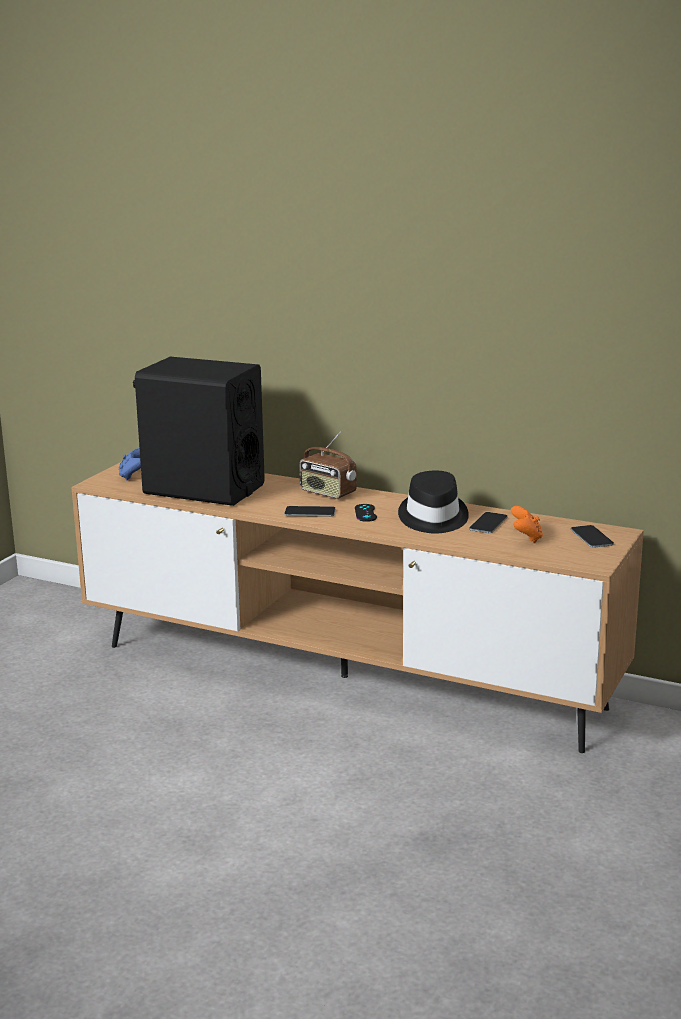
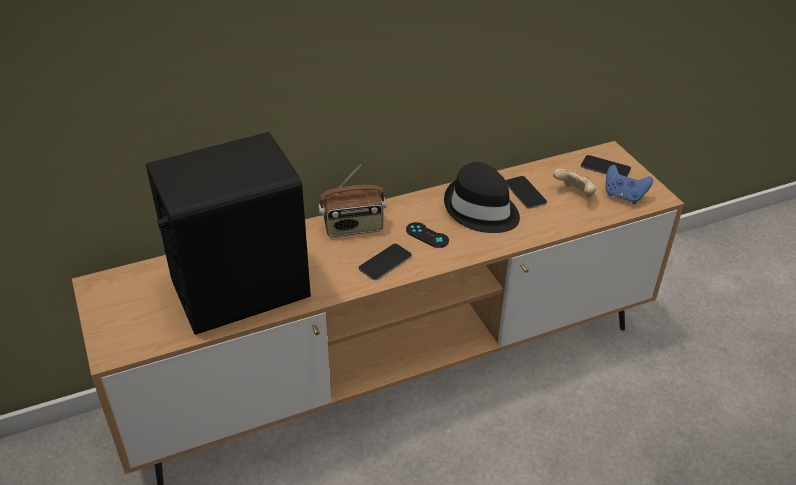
camera: 50 degrees left, 20 degrees up
blue game controller [119,448,141,480] -> blue game controller moved to [606,165,653,204]
orange game controller [511,506,543,543] -> beige game controller [553,169,596,197]

